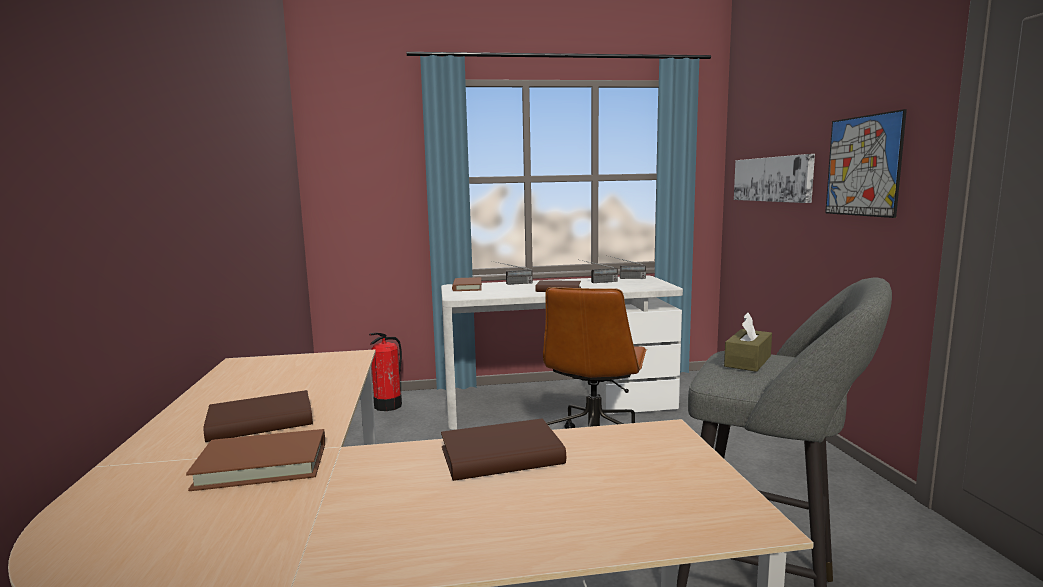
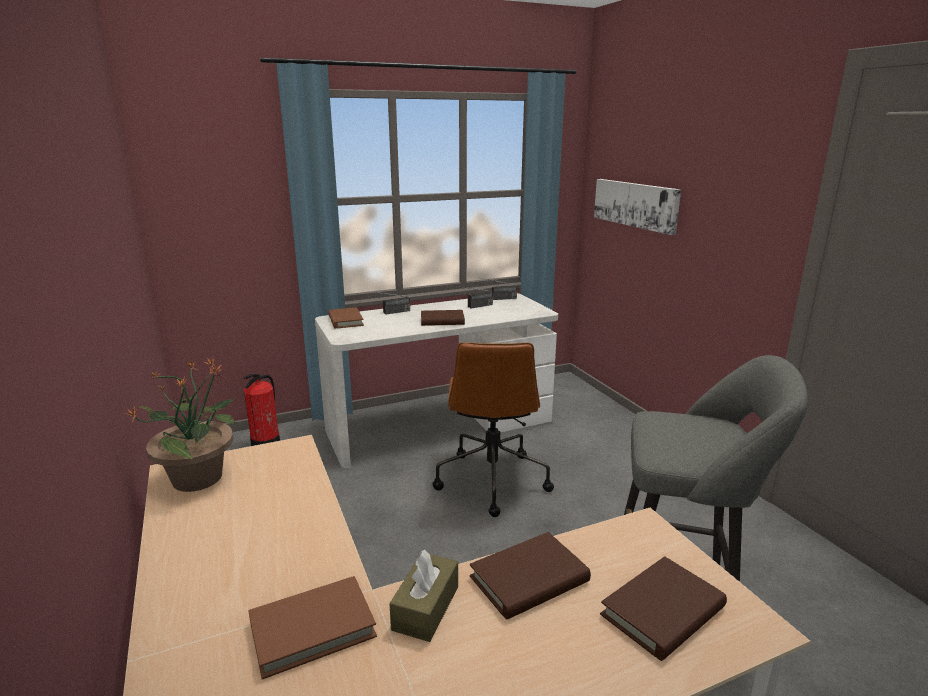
camera: 15 degrees left, 10 degrees up
brown book [203,390,313,442] -> brown book moved to [600,556,727,661]
brown tissue box [724,313,772,372] -> brown tissue box moved to [389,550,458,642]
picture [825,109,907,218] -> none
none -> potted plant [124,356,236,492]

